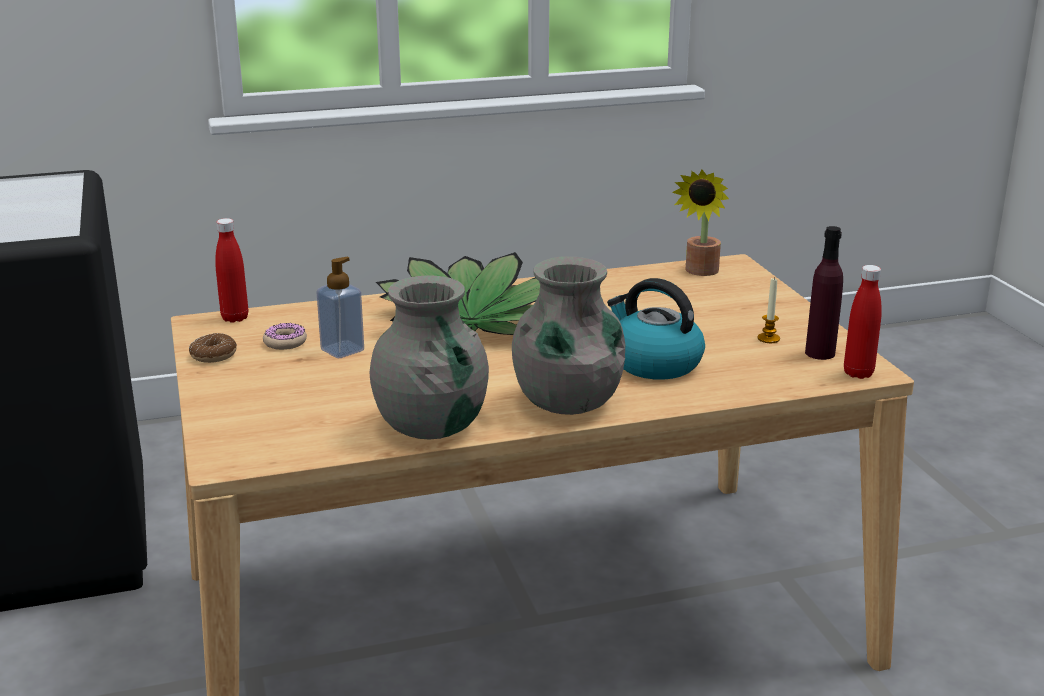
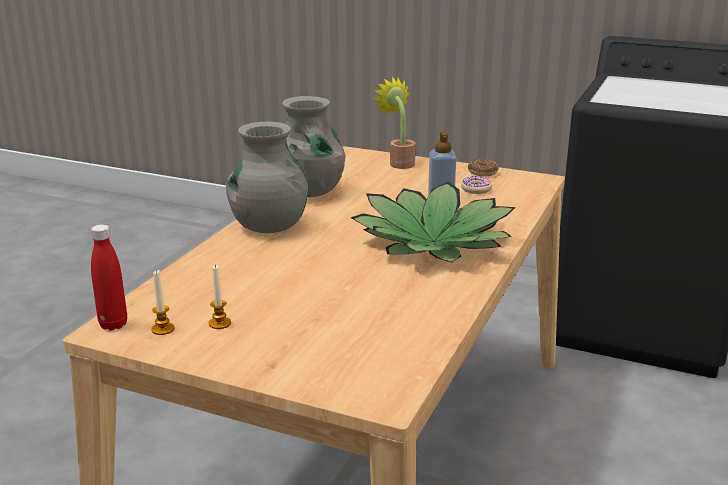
camera: 130 degrees right, 0 degrees up
red bottle [215,218,248,323] -> none
kettle [607,278,705,380] -> none
potted plant [672,169,729,276] -> potted plant moved to [373,76,416,169]
purple bottle [805,226,843,360] -> candle [151,270,174,335]

